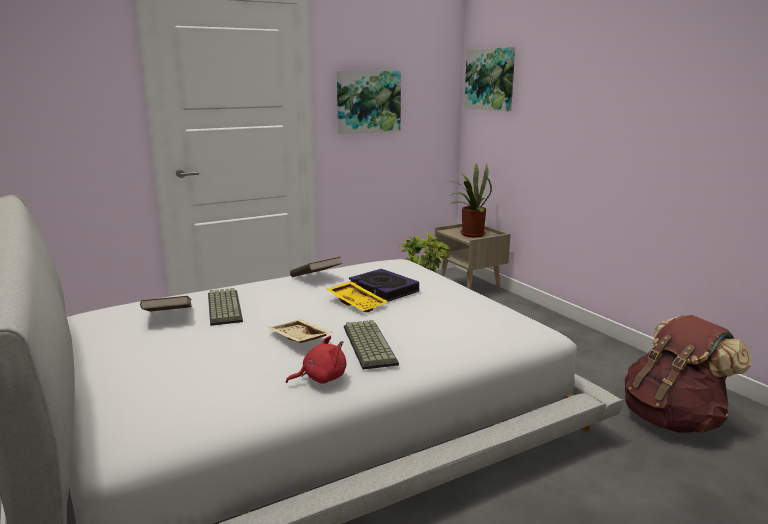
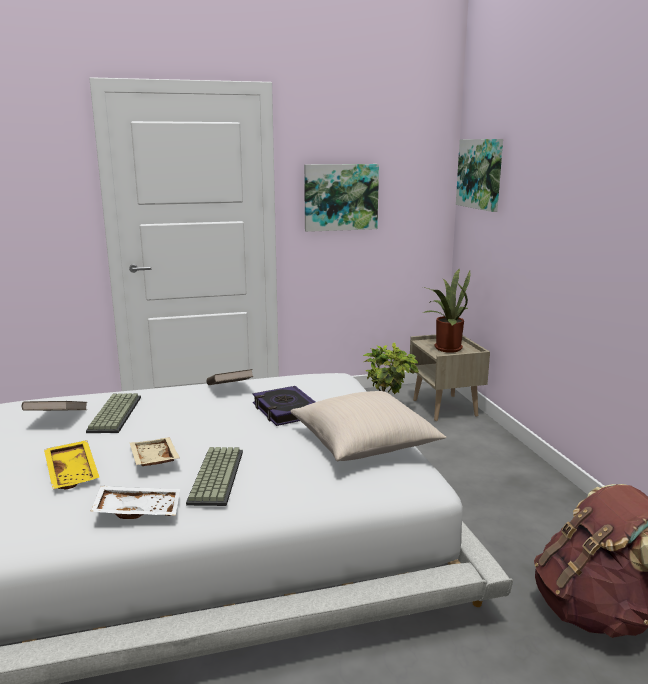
camera: 15 degrees right, 0 degrees up
red plush toy [286,336,346,384] -> white tray [90,486,180,519]
yellow tray [326,281,388,312] -> yellow tray moved to [44,440,99,489]
none -> beige pillow [291,391,447,461]

